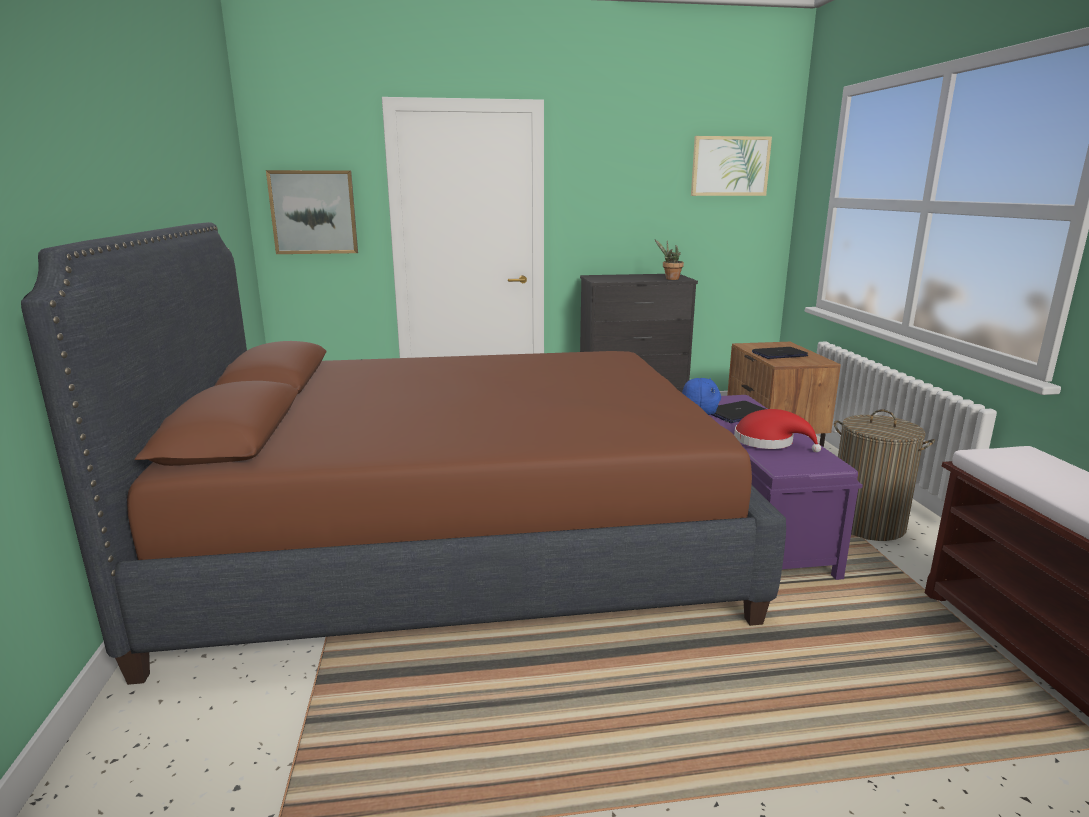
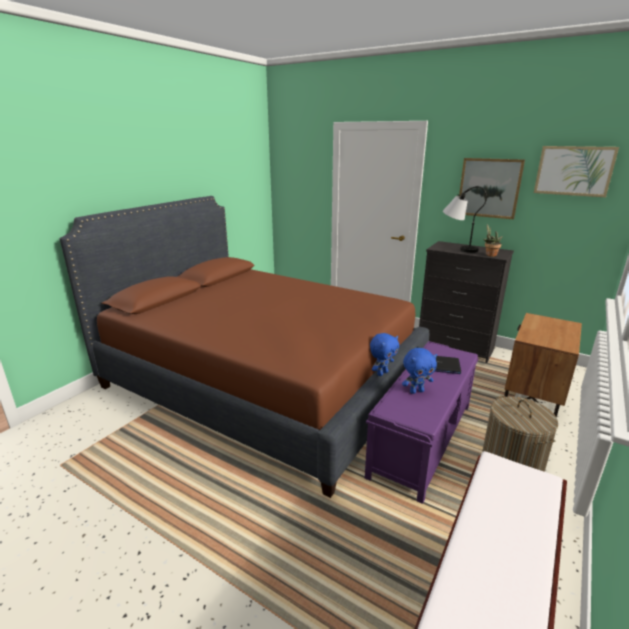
camera: 40 degrees right, 5 degrees up
picture [266,170,358,254] -> picture moved to [459,158,525,219]
red hat [734,409,821,452] -> blue plush toy [402,348,437,394]
laptop [752,347,808,359] -> none
none -> table lamp [443,186,487,253]

